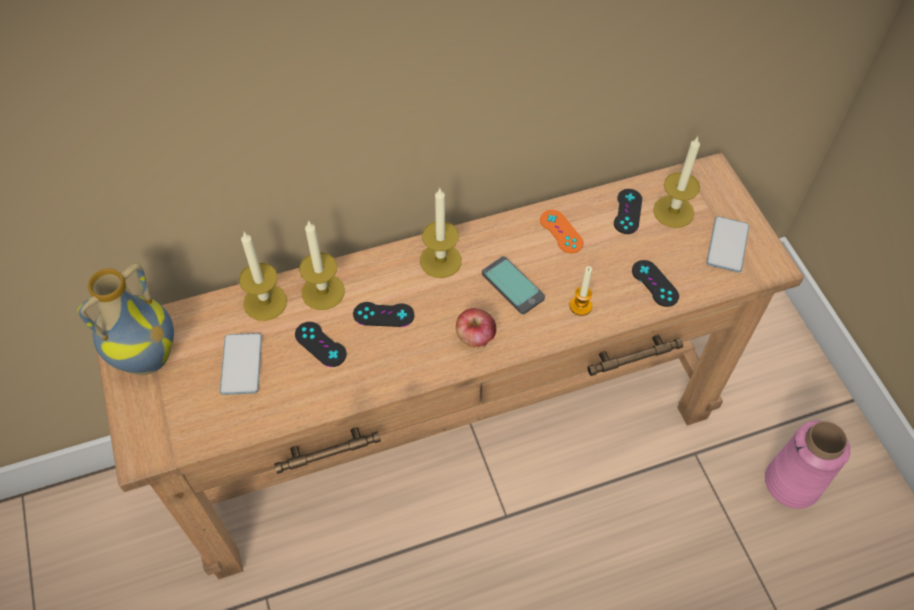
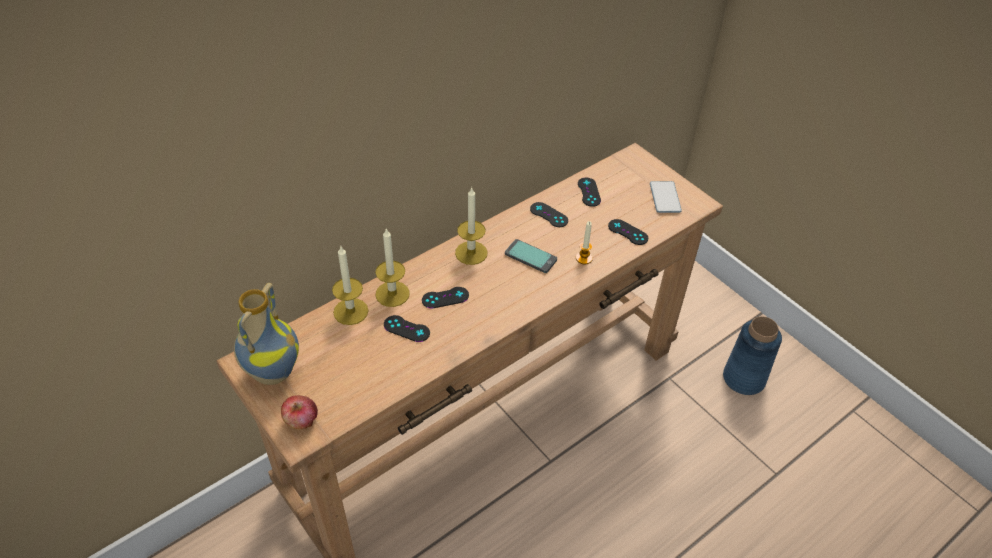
camera: 20 degrees left, 10 degrees down
phone [220,333,262,395] -> none
apple [456,308,496,347] -> apple moved to [281,395,318,429]
orange game controller [540,210,584,253] -> black game controller [530,202,568,227]
candle [653,136,700,228] -> none
pink vase [765,420,850,509] -> blue vase [723,316,782,395]

